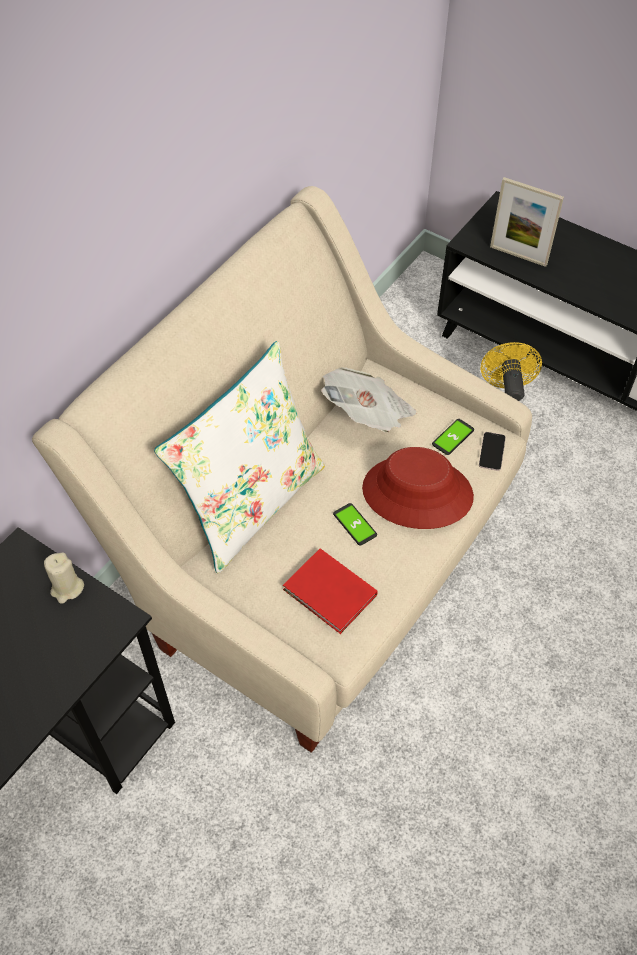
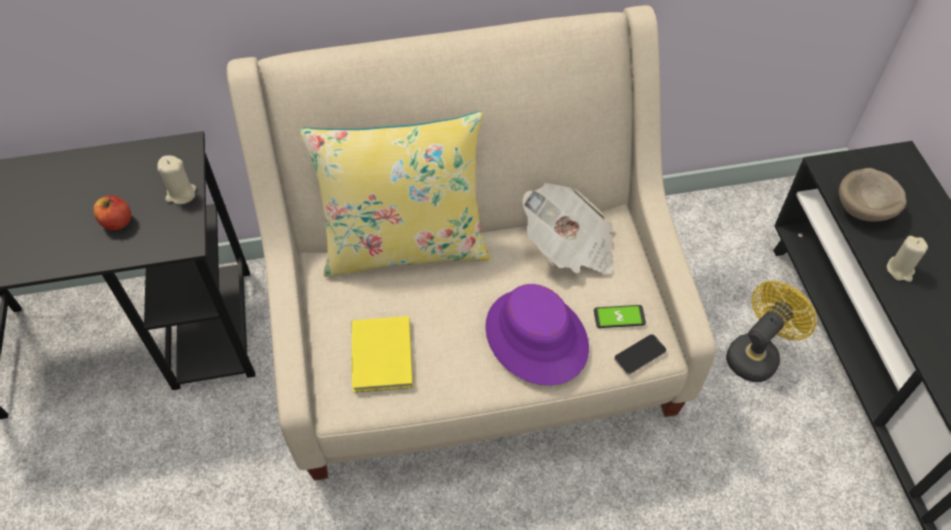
camera: 45 degrees right, 0 degrees up
white pillow [154,341,325,573] -> yellow pillow [299,111,490,277]
red book [283,548,378,634] -> yellow book [352,316,413,392]
phone [333,503,377,546] -> none
red hat [362,447,474,529] -> purple hat [485,284,589,385]
picture frame [490,177,564,267] -> beige bowl [839,168,907,221]
none -> apple [93,195,131,230]
none -> beige candle [887,236,928,282]

